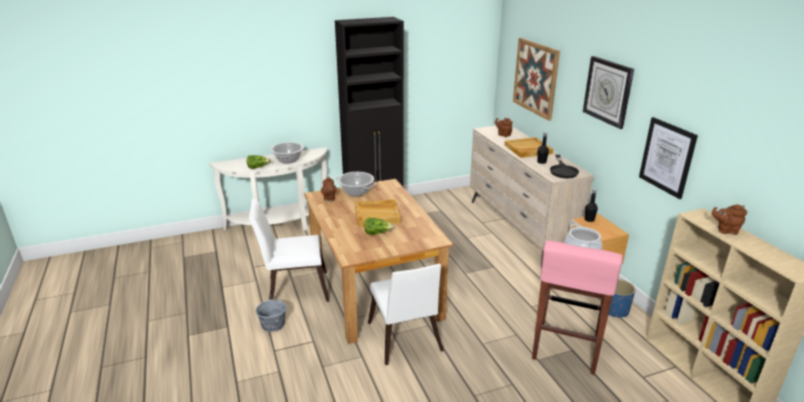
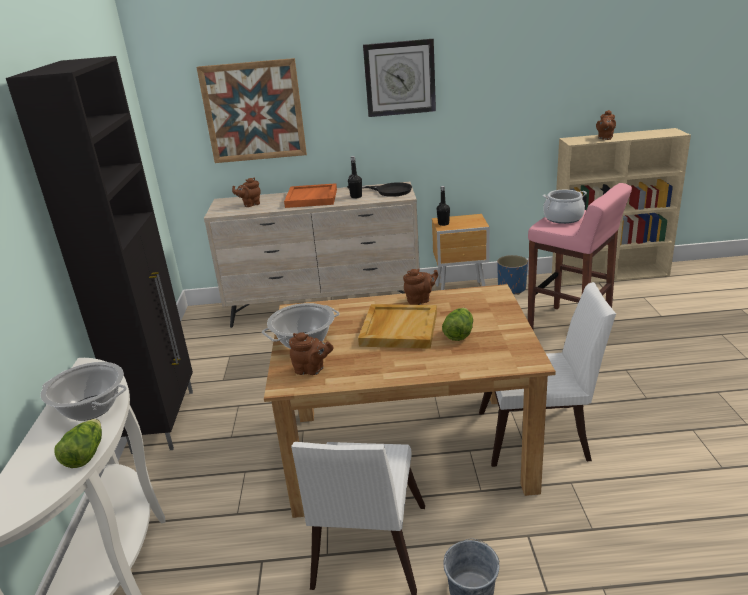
camera: 70 degrees left, 0 degrees up
beige tray [505,137,553,158] -> orange tray [284,183,337,208]
picture [639,117,698,199] -> none
none -> brown teapot [403,269,438,305]

